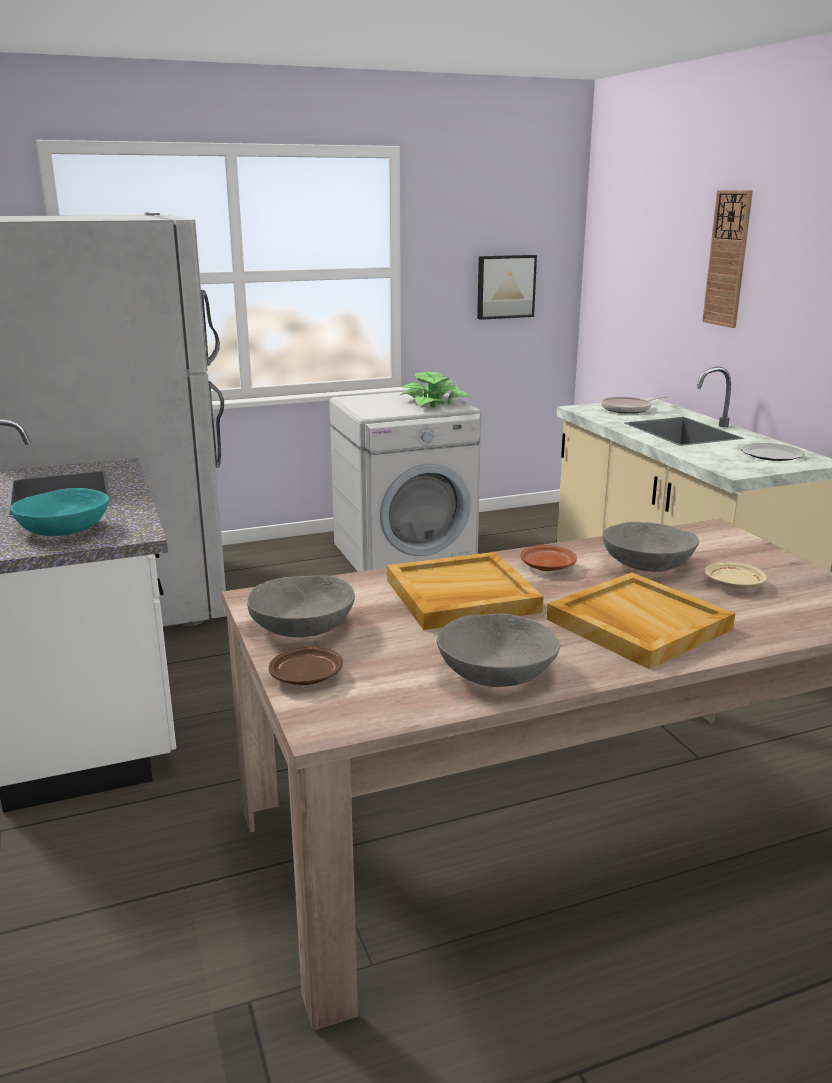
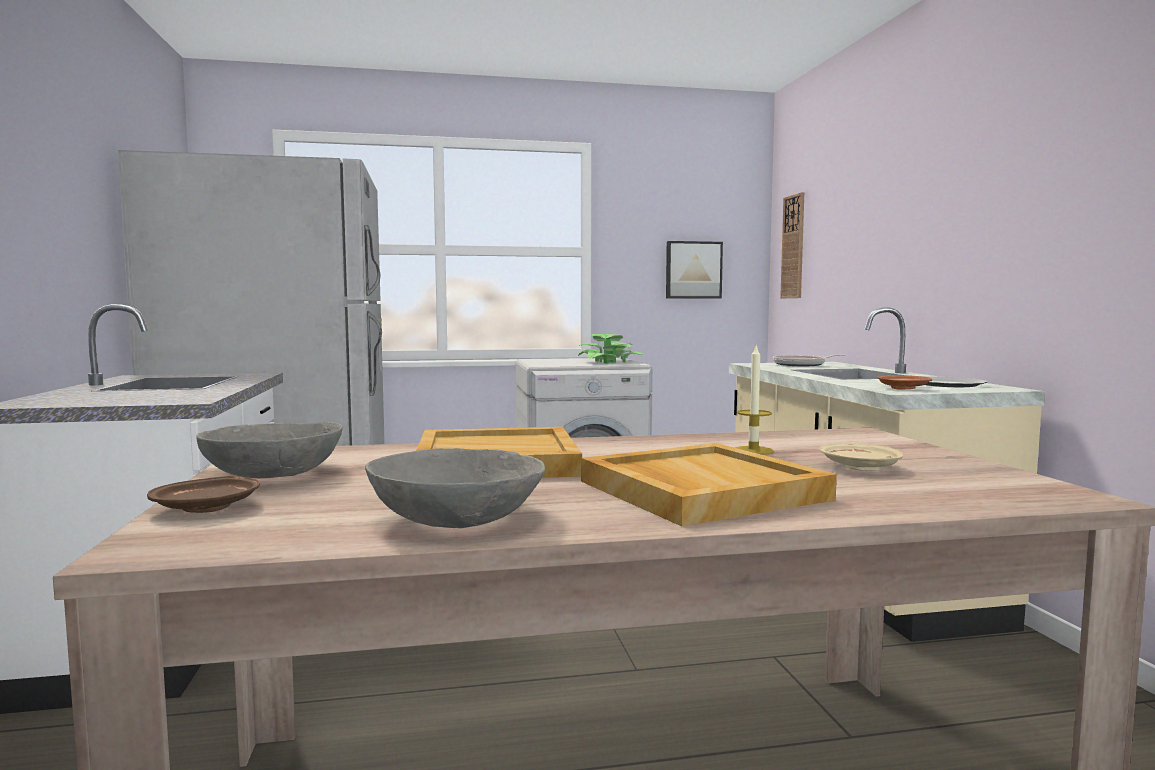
camera: 10 degrees right, 15 degrees down
turquoise bowl [11,488,109,536] -> none
brown plate [520,545,577,571] -> brown plate moved to [877,375,932,390]
grey bowl [603,522,699,572] -> candle [735,346,774,455]
wall clock [702,190,753,328] -> wall clock moved to [780,192,804,298]

